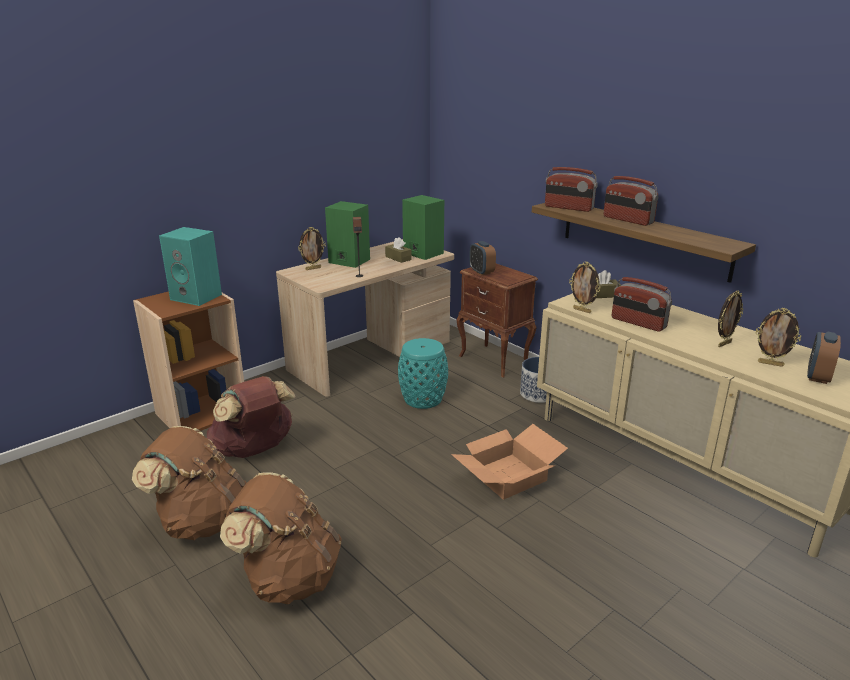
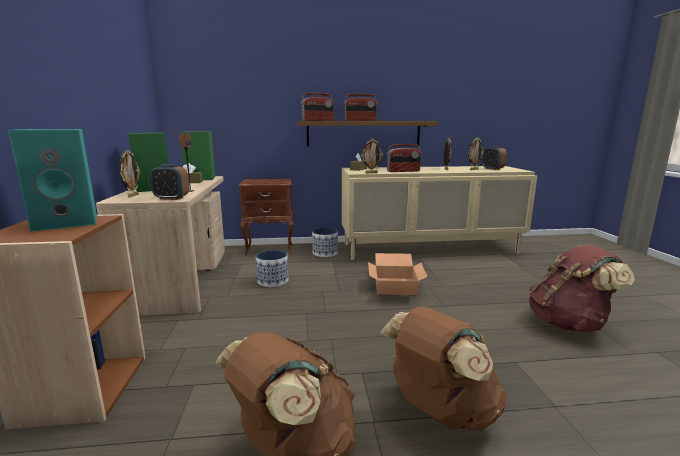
camera: 55 degrees left, 10 degrees down
brown backpack [207,376,296,458] -> brown backpack moved to [529,245,635,332]
turquoise stool [398,338,448,409] -> planter [256,250,288,287]
alarm clock [469,241,496,276] -> alarm clock moved to [150,164,189,200]

